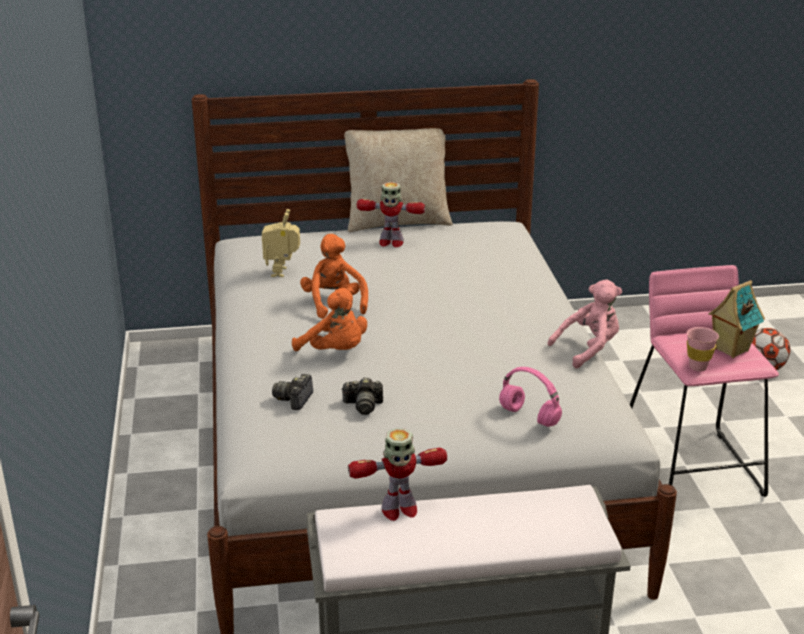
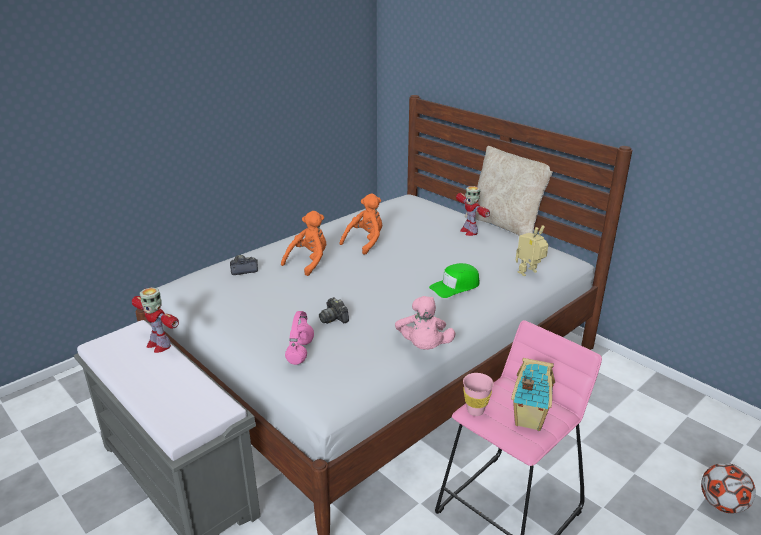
camera: 55 degrees right, 0 degrees up
toy robot [262,209,300,277] -> toy robot moved to [516,225,548,276]
orange plush toy [292,288,367,351] -> orange plush toy turned 150 degrees counterclockwise [281,211,326,276]
camera [341,377,383,415] -> camera moved to [319,297,349,324]
pink plush toy [548,279,622,368] -> pink plush toy turned 60 degrees clockwise [395,296,455,350]
none -> green cap [429,263,480,298]

